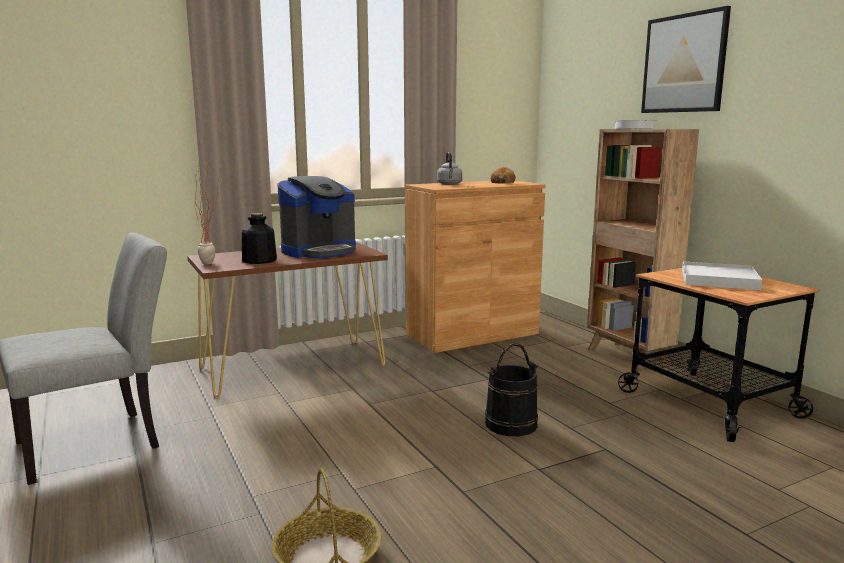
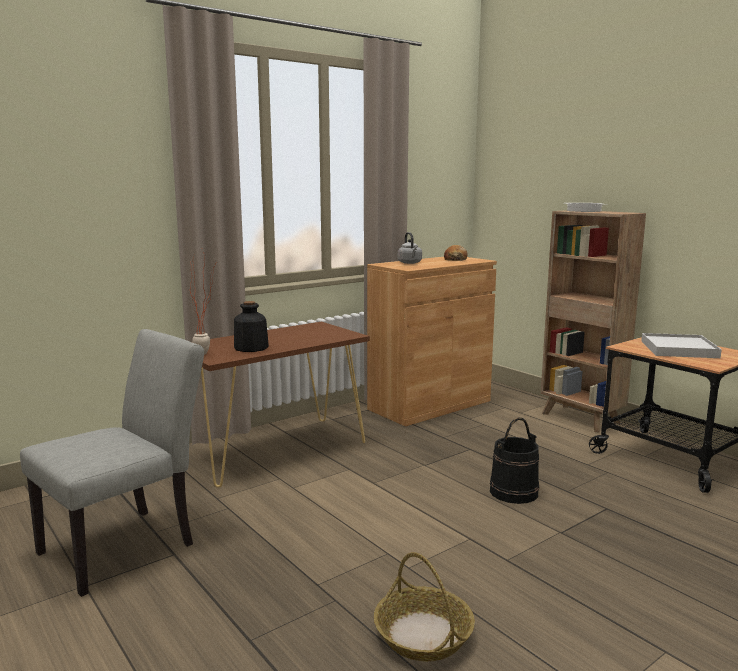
camera: 10 degrees left, 0 degrees up
coffee machine [278,176,356,259] -> none
picture [641,6,731,113] -> none

